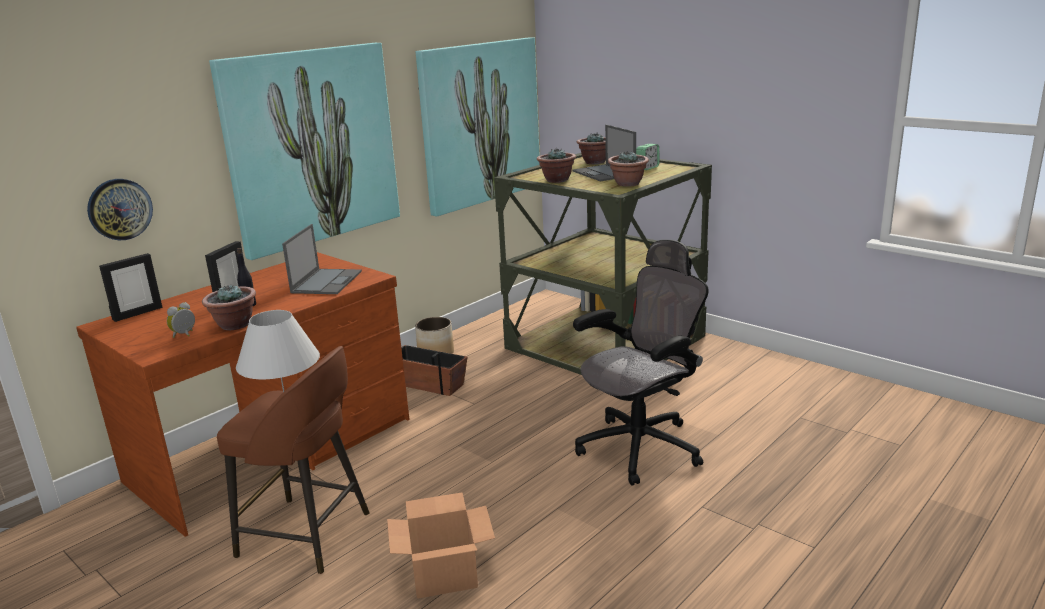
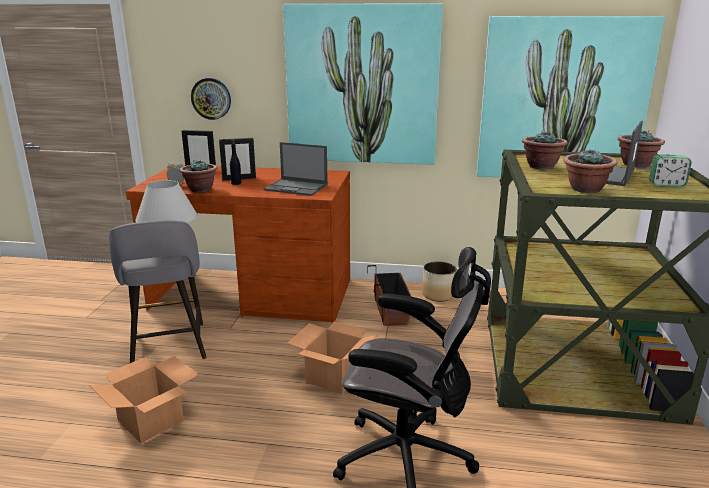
camera: 55 degrees right, 0 degrees up
brown stool [217,346,370,574] -> grey stool [109,220,207,363]
laptop [282,224,362,294] -> laptop turned 45 degrees clockwise [263,142,328,196]
none -> cardboard box [287,322,378,394]

